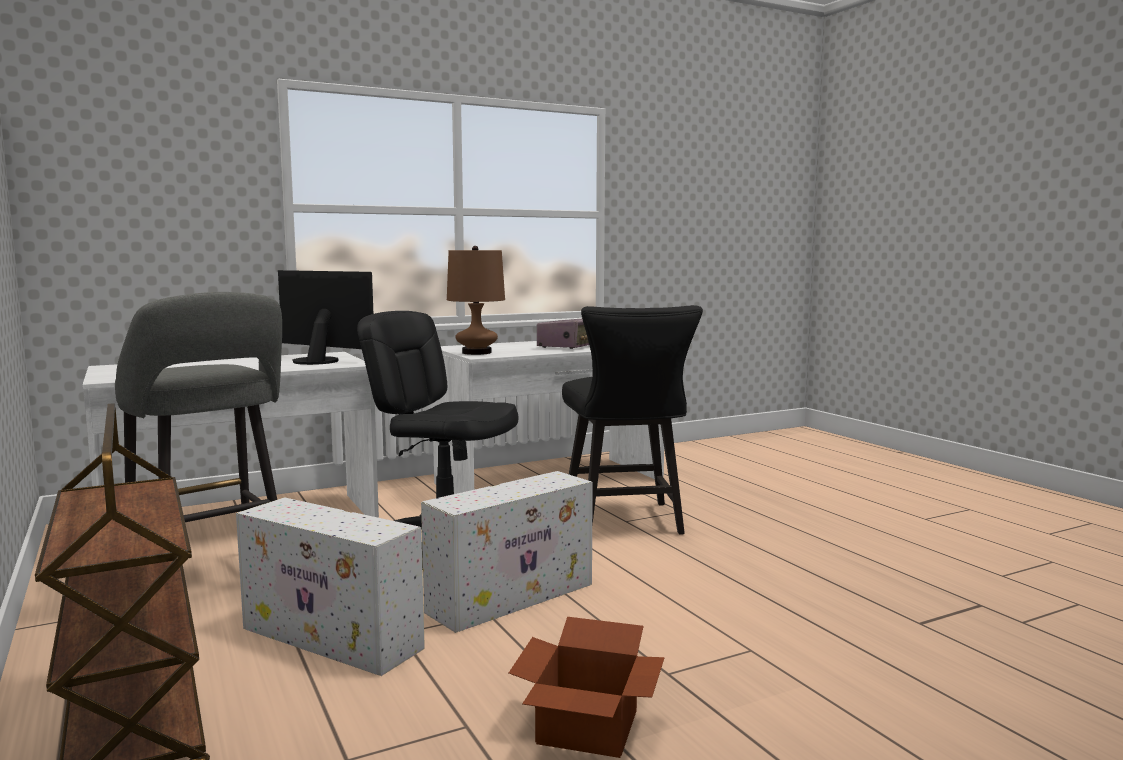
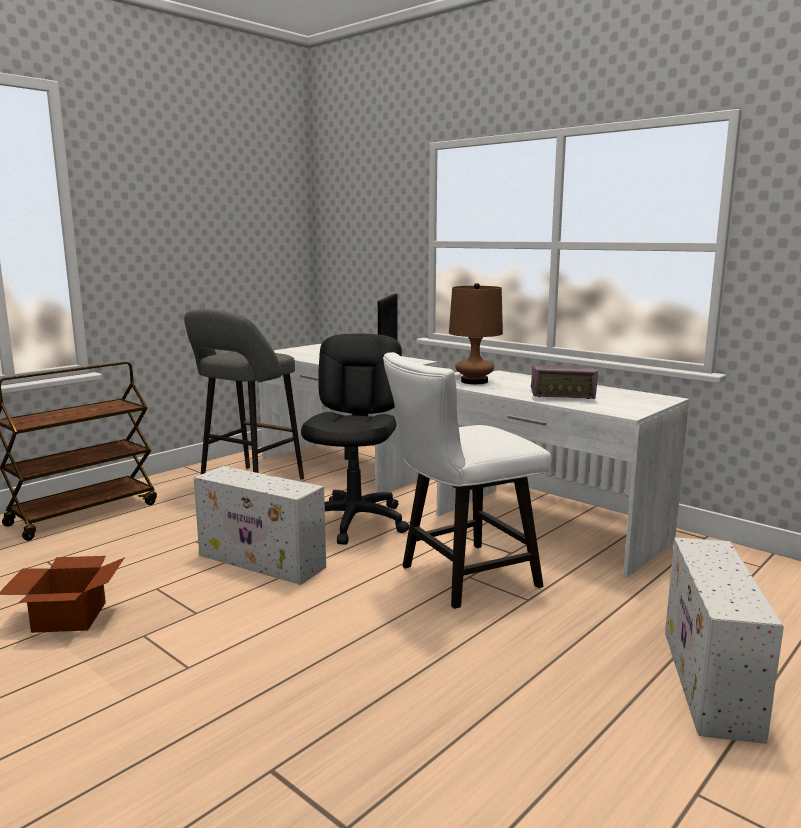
camera: 70 degrees right, 5 degrees up
white storage box [236,497,425,676] -> white storage box moved to [665,537,784,744]
black chair [562,305,703,535] -> white chair [383,352,552,609]

